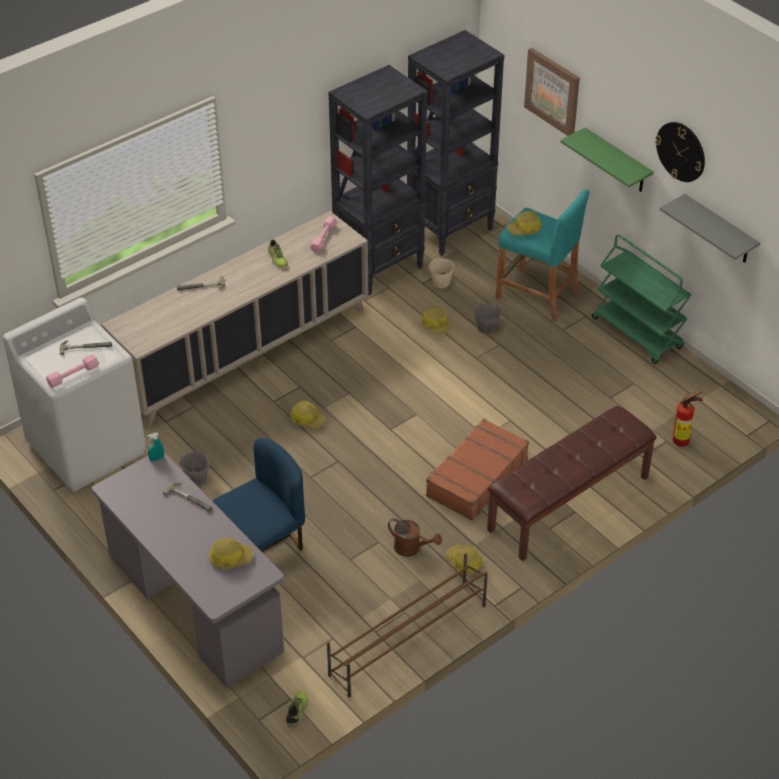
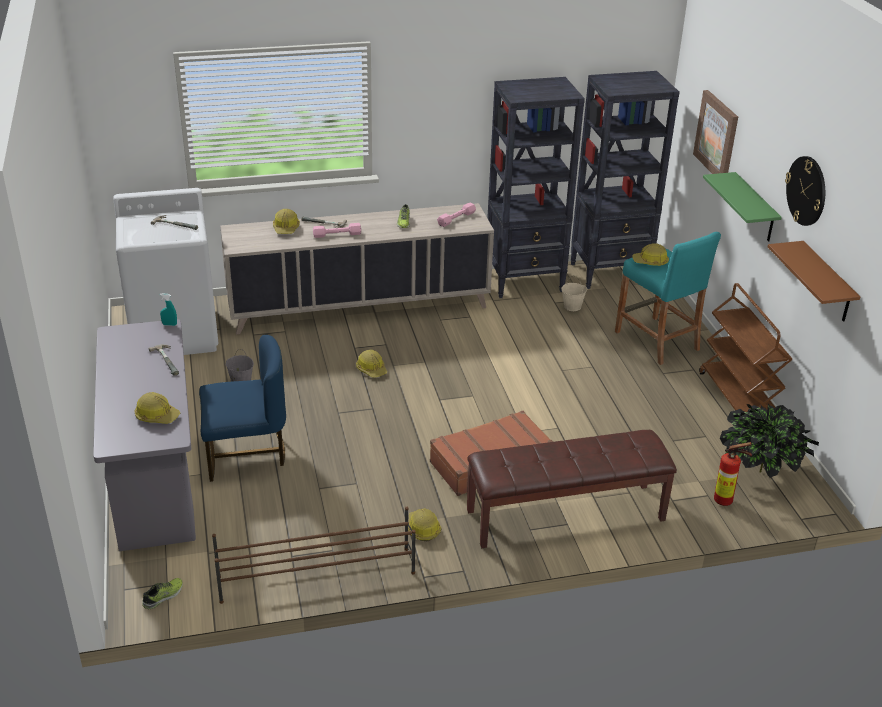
camera: 25 degrees right, 10 degrees down
pink dumbbell [46,354,99,388] -> pink dumbbell moved to [313,223,361,238]
brown watering can [388,518,442,557] -> none
hard hat [421,306,451,335] -> hard hat moved to [273,209,300,234]
grey bucket [474,299,501,334] -> none
green cart [592,234,691,364] -> brown cart [699,283,792,412]
grey shelf [660,194,760,263] -> brown shelf [768,241,860,322]
none -> potted plant [720,403,819,478]

